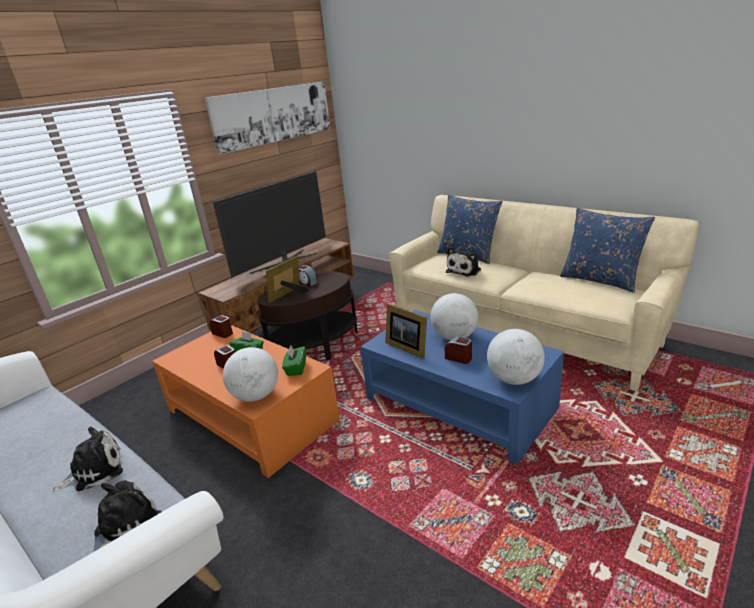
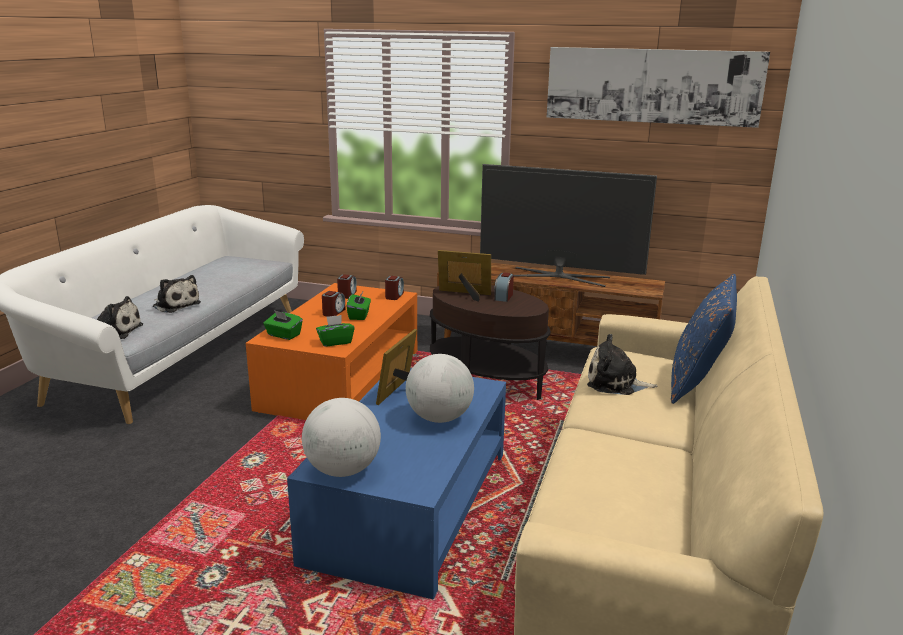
camera: 65 degrees right, 5 degrees down
globe [223,347,278,402] -> green tissue box [263,310,303,340]
alarm clock [445,336,472,364] -> alarm clock moved to [337,275,357,299]
blue pillow [560,208,655,293] -> none

